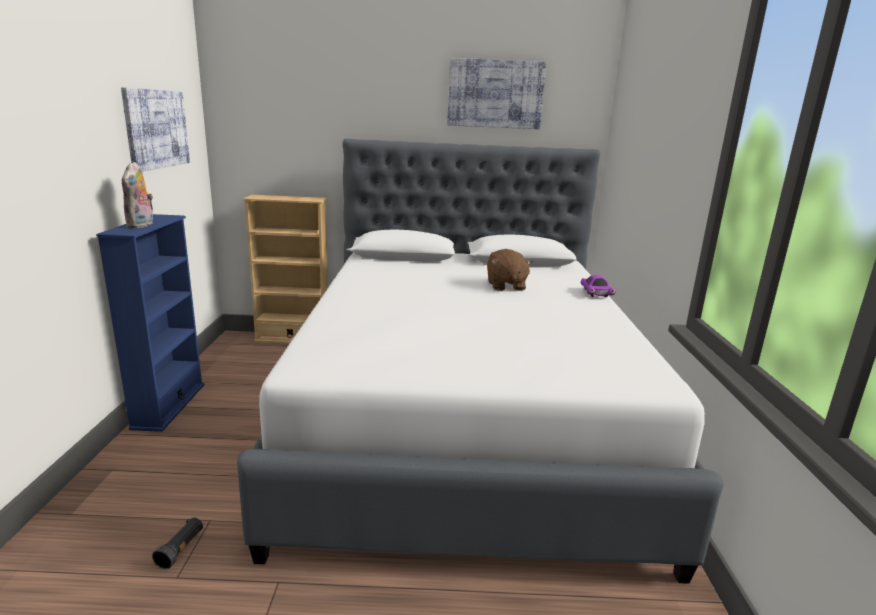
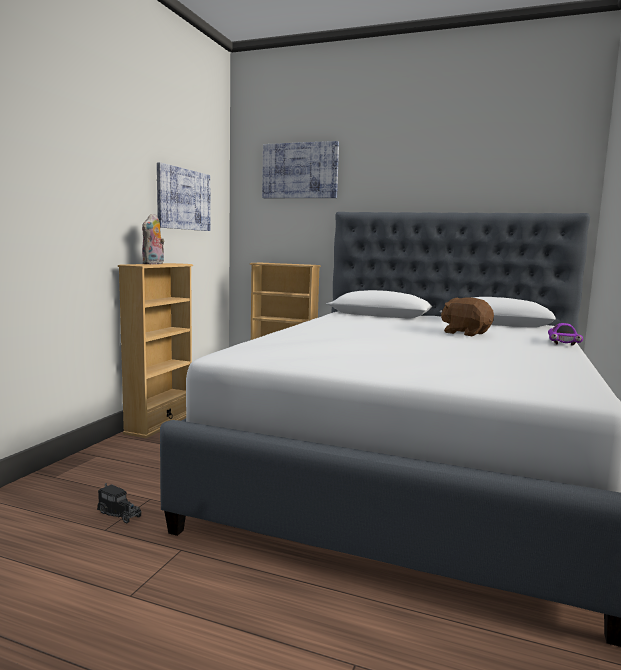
camera: 20 degrees right, 10 degrees down
blue bookcase [96,214,204,432] -> beige bookcase [118,263,193,438]
black flashlight [152,518,203,569] -> toy truck [97,483,142,523]
picture [447,58,546,129] -> picture moved to [262,141,339,198]
brown plush toy [487,249,533,291] -> brown plush toy turned 120 degrees clockwise [441,297,494,336]

